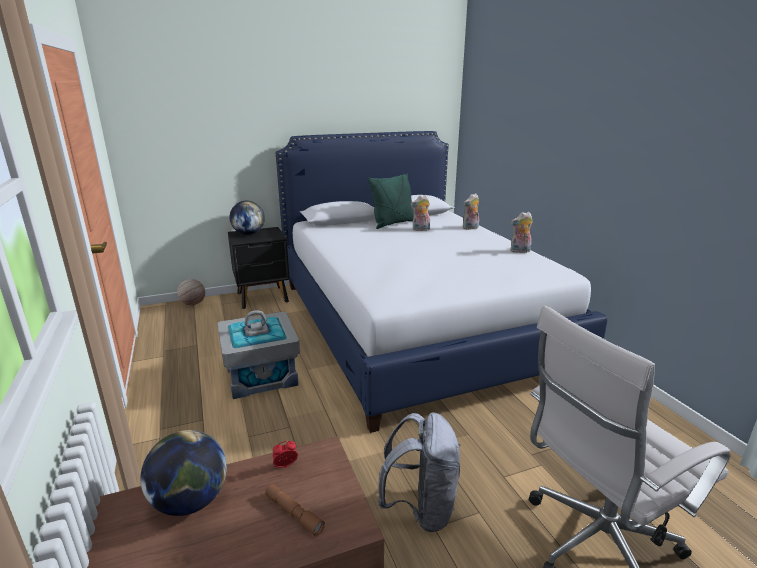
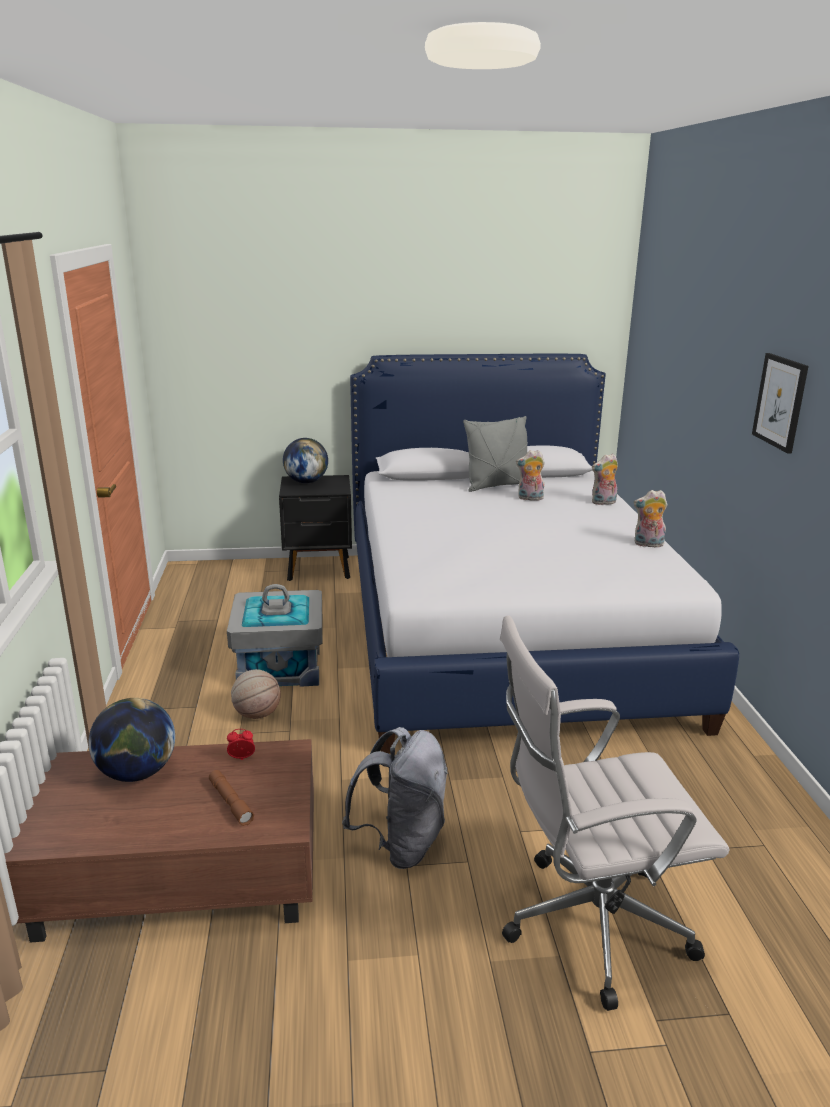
camera: 15 degrees right, 0 degrees up
basketball [177,279,205,306] -> basketball moved to [231,669,280,719]
green pillow [368,173,414,229] -> grey pillow [463,416,528,492]
none -> picture [752,353,809,454]

